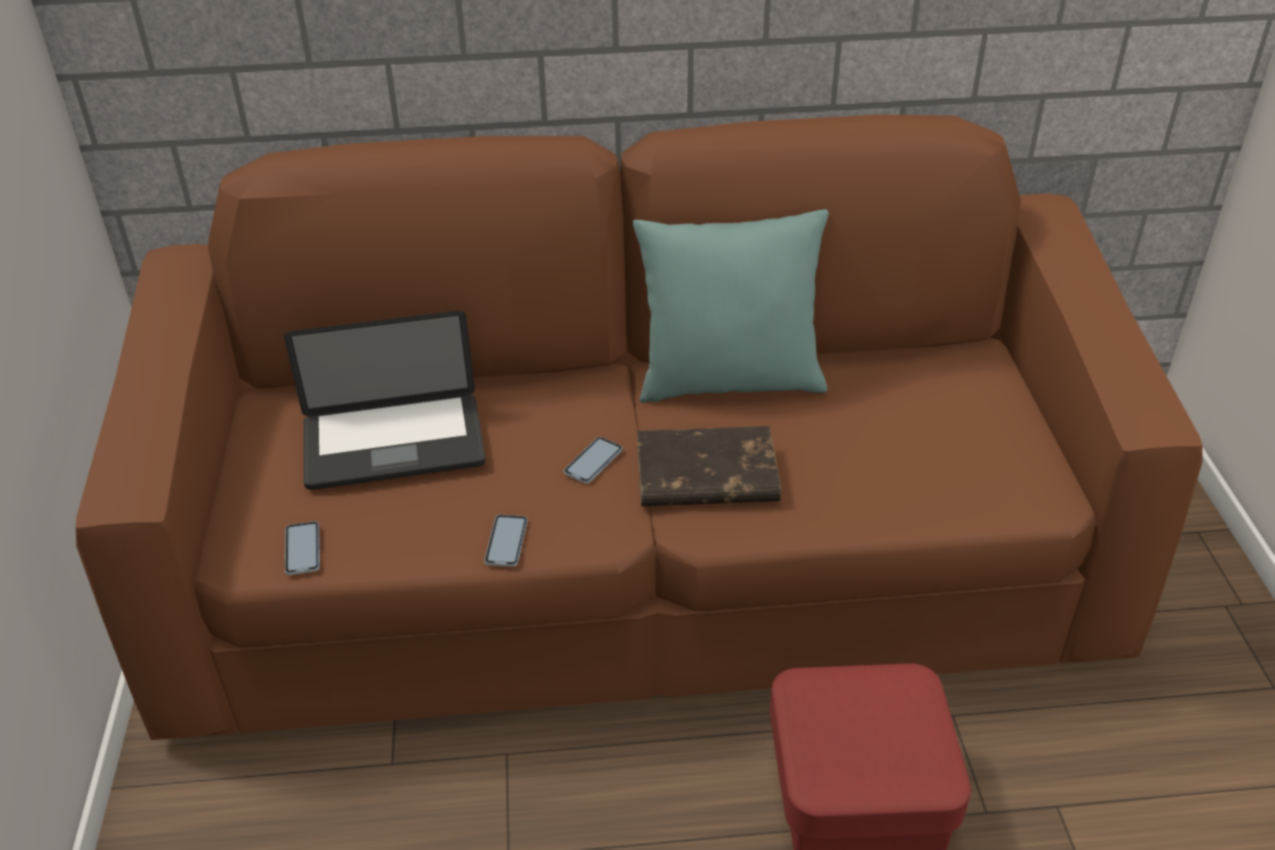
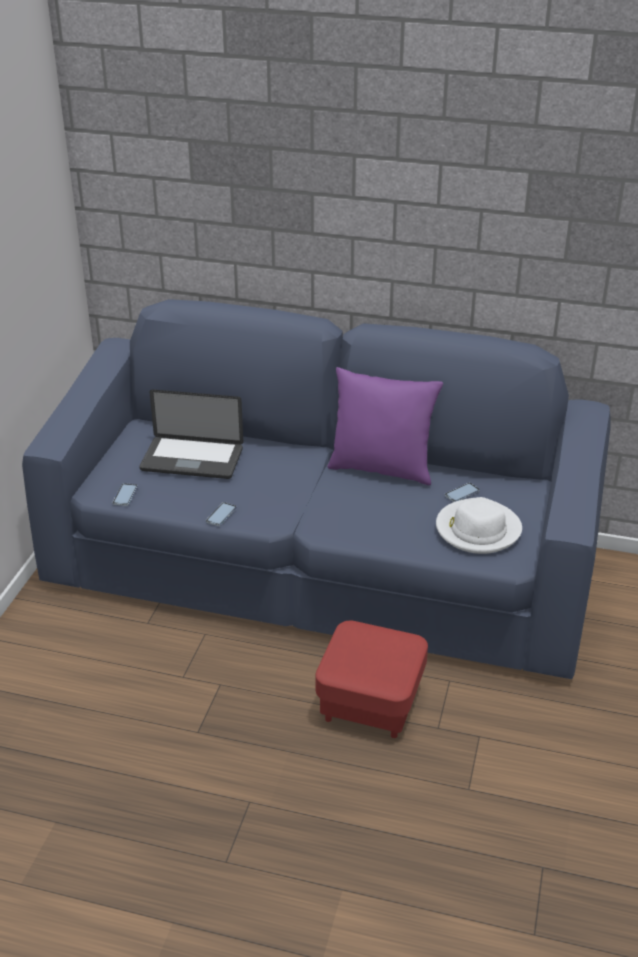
camera: 20 degrees right, 5 degrees down
brown sofa [76,115,1202,740] -> blue sofa [22,299,611,679]
phone [564,437,622,484] -> phone moved to [444,483,480,502]
turquoise pillow [633,209,829,403] -> purple pillow [327,367,443,485]
brown book [637,426,781,506] -> none
none -> white hat [436,497,522,554]

